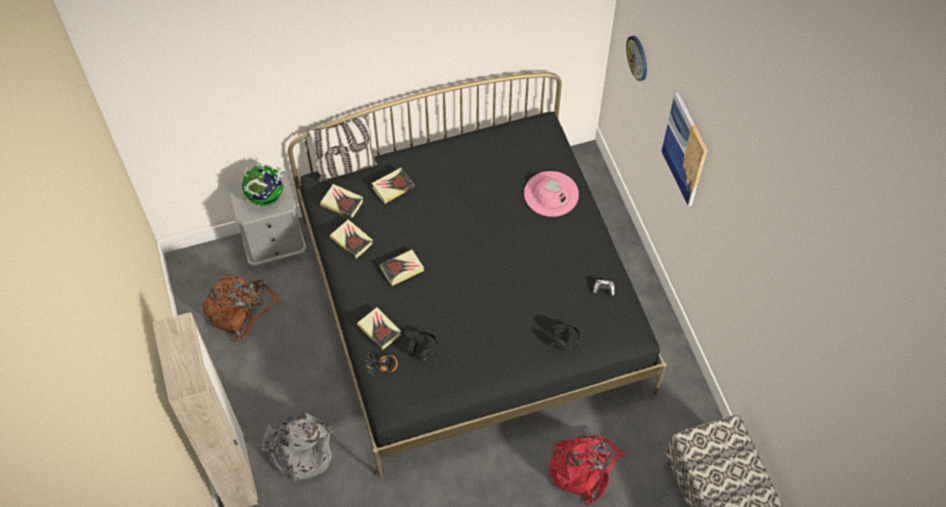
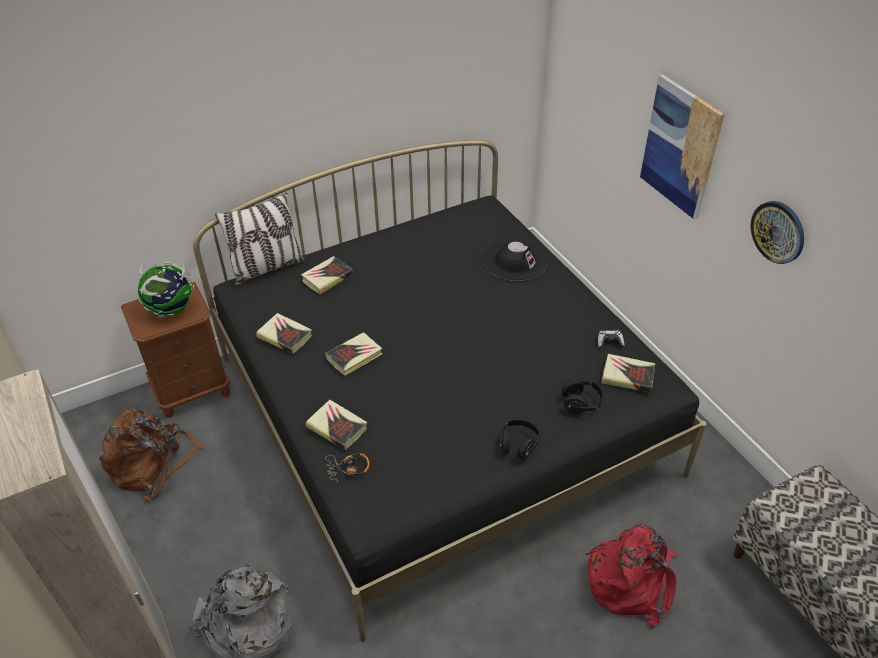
camera: 10 degrees left, 15 degrees down
grey nightstand [227,171,307,271] -> brown nightstand [121,282,230,418]
book [320,184,363,219] -> book moved to [601,354,655,392]
black headphones [408,331,439,362] -> black headphones moved to [500,420,540,459]
pink hat [524,171,579,217] -> black hat [483,239,548,281]
wall clock [626,36,647,81] -> wall clock moved to [751,201,804,264]

